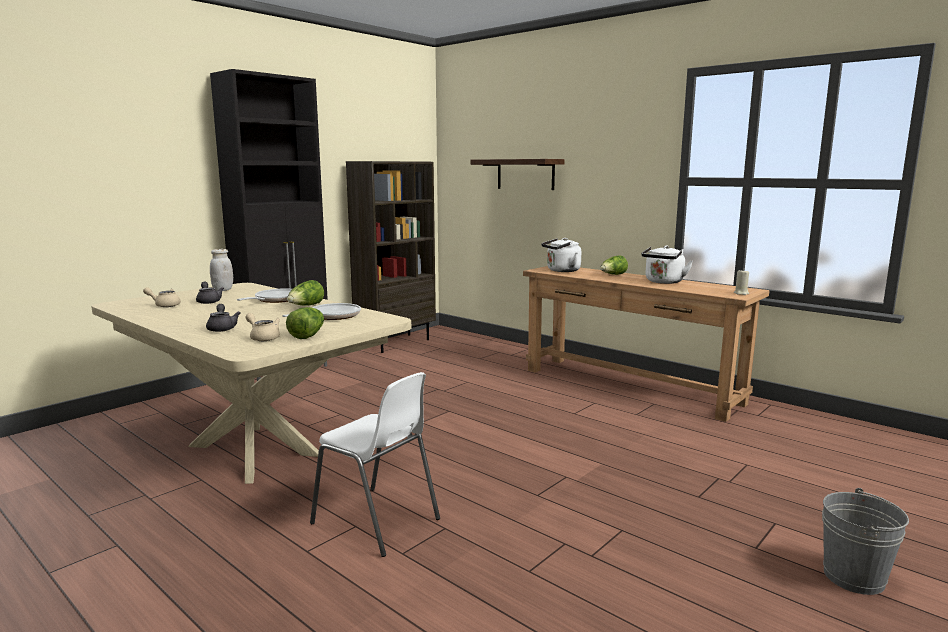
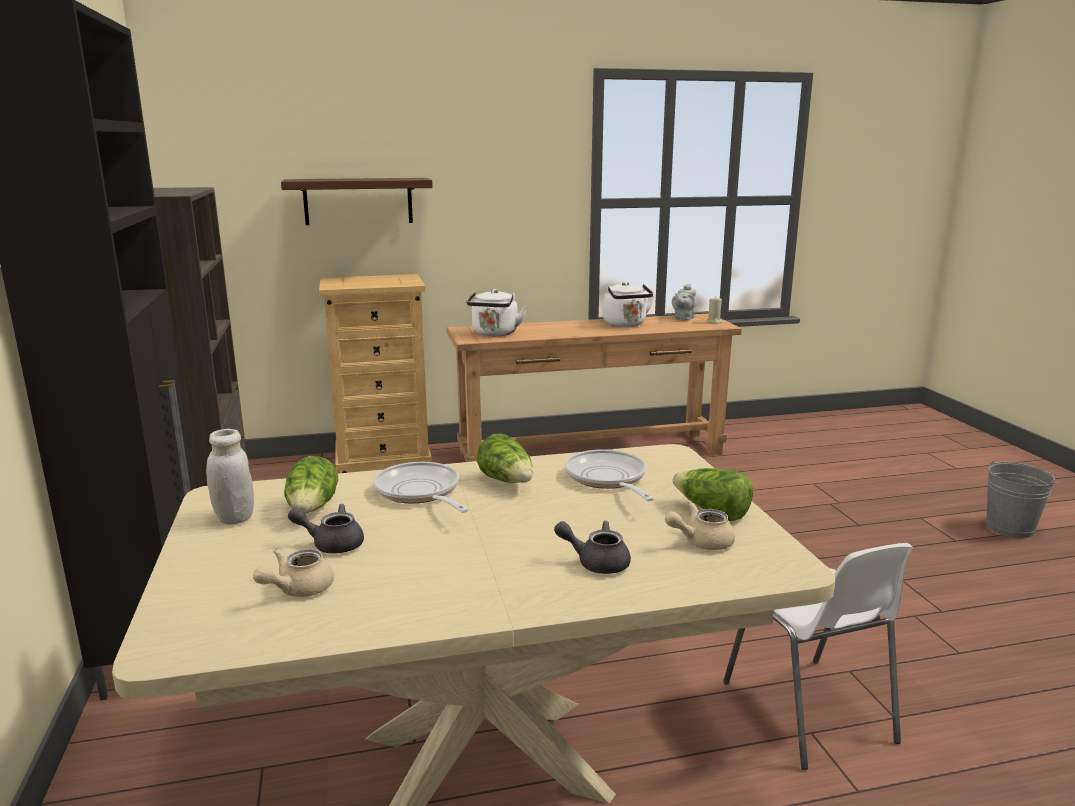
camera: 55 degrees left, 5 degrees up
white chair [310,372,440,557] -> white chair turned 90 degrees clockwise [723,543,913,770]
lettuce [600,255,628,275] -> lettuce moved to [284,456,338,514]
none -> beige dresser [319,274,432,474]
none -> grey teapot [672,284,697,321]

